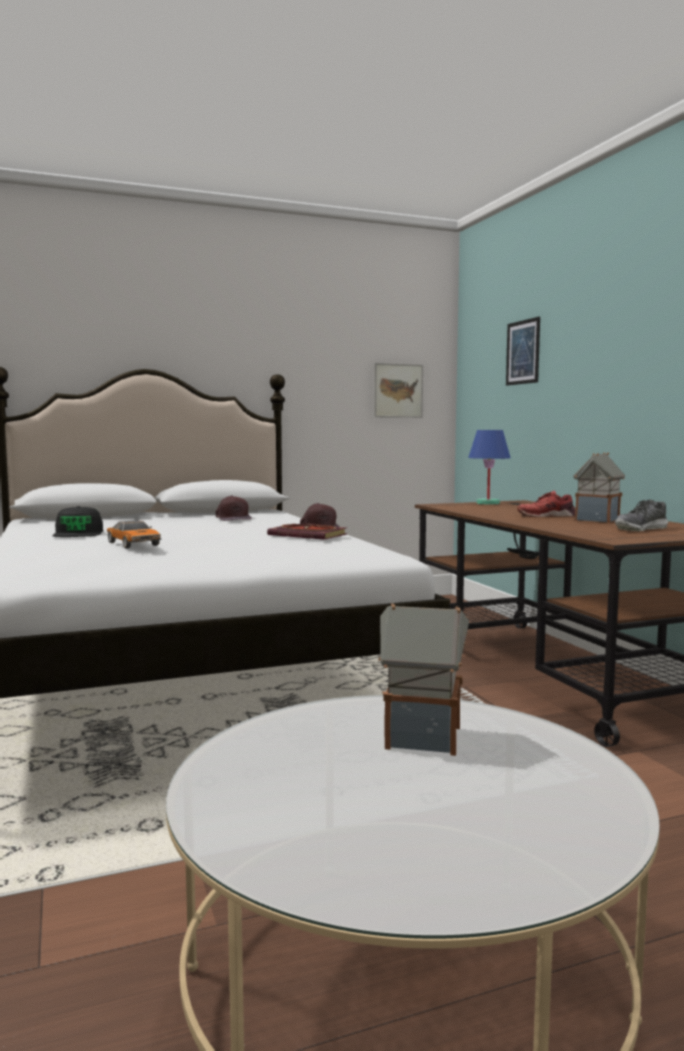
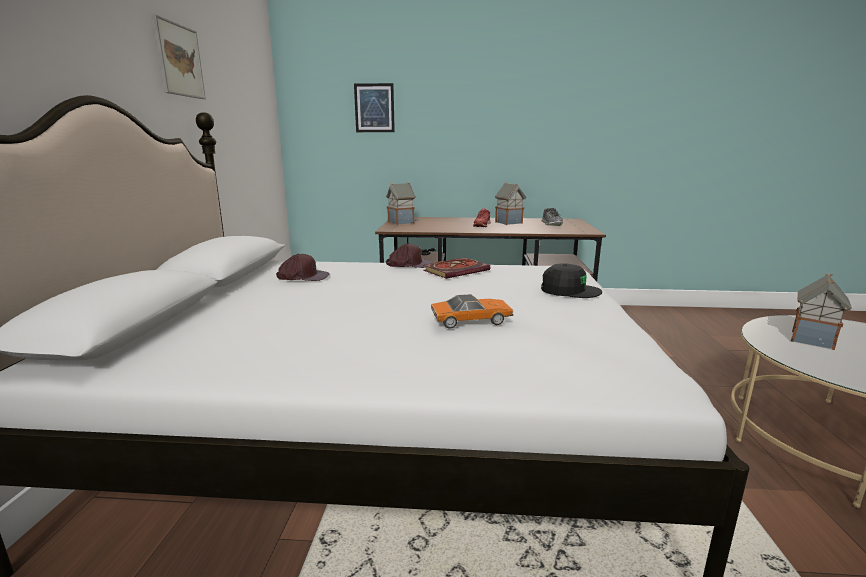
camera: 65 degrees left, 10 degrees up
black cap [53,506,103,537] -> black cap moved to [541,263,602,298]
picture [374,363,423,418] -> picture moved to [152,14,206,99]
blue table lamp [468,430,510,505] -> toy house [386,183,416,225]

